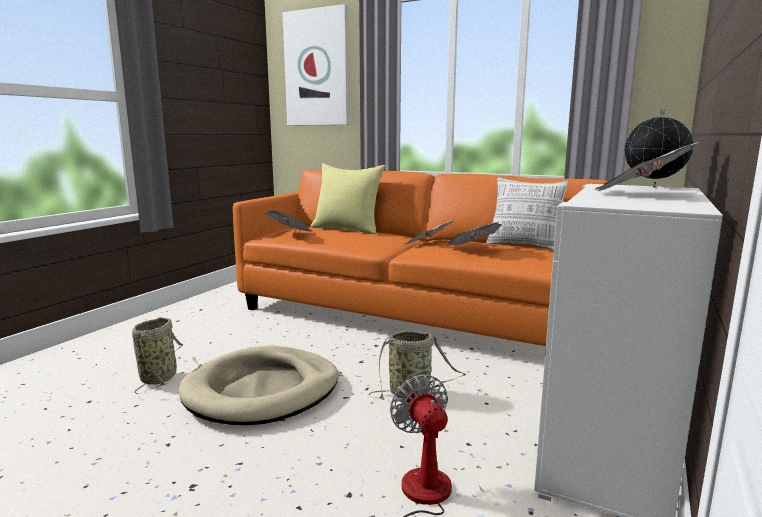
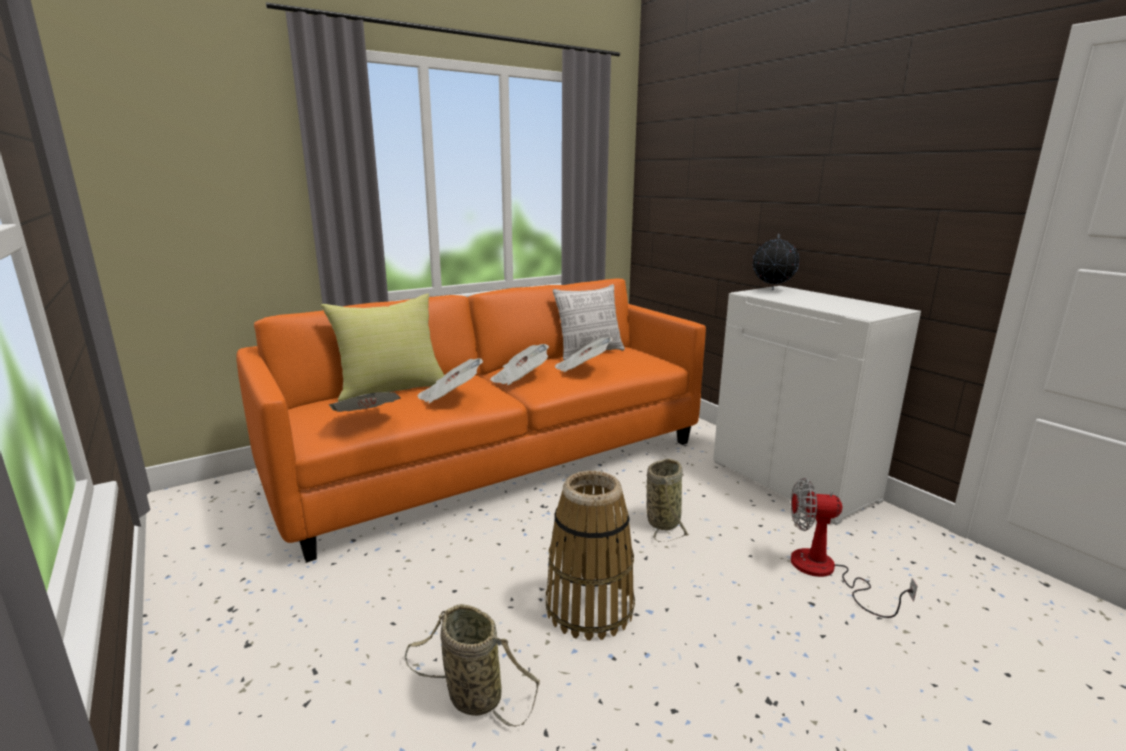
camera: 60 degrees left, 5 degrees up
beige dog bed [179,346,339,425] -> basket [546,471,635,640]
picture [282,4,349,126] -> none
newspaper [595,142,698,191] -> newspaper moved to [417,358,483,404]

